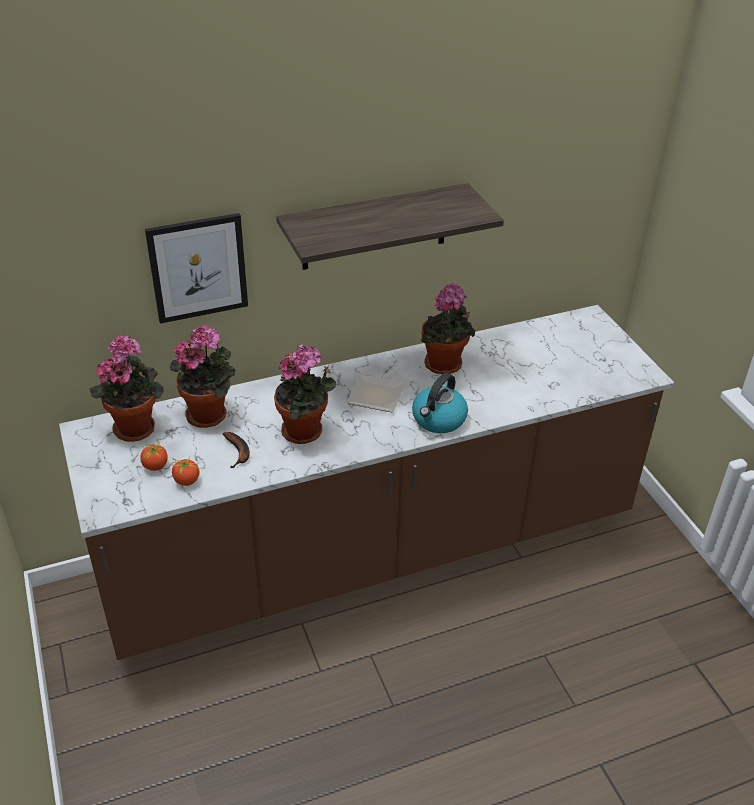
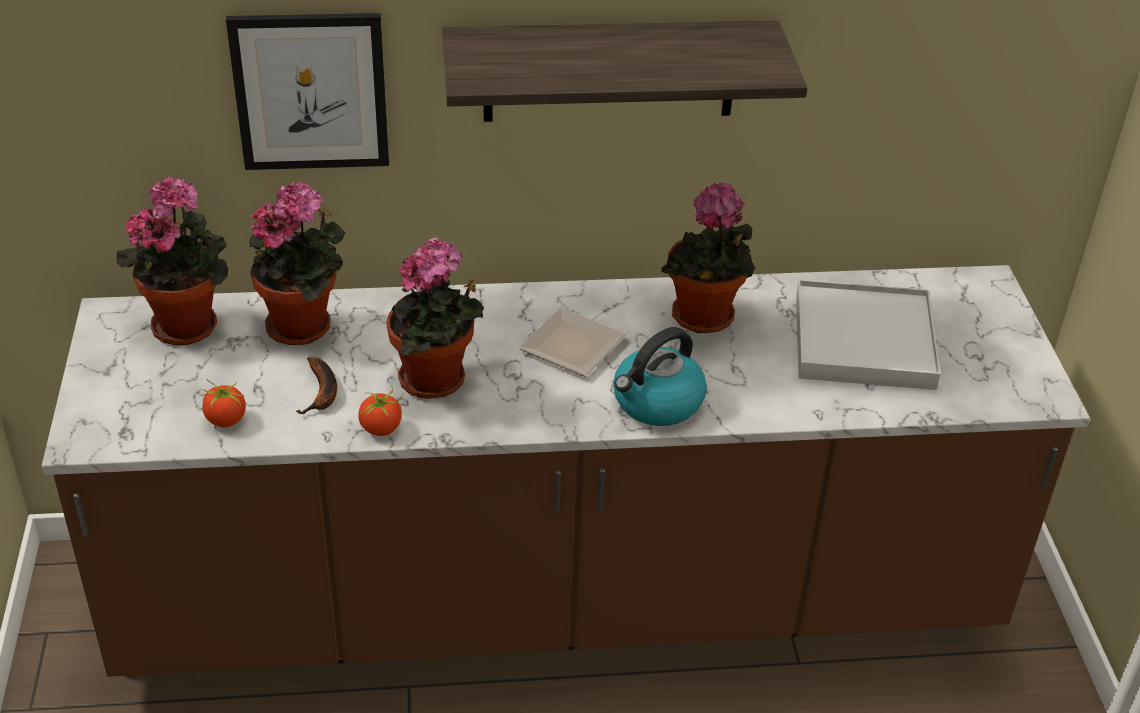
camera: 15 degrees right, 0 degrees up
tomato [140,439,168,471] -> tomato moved to [358,385,403,436]
none -> white tray [796,280,941,390]

